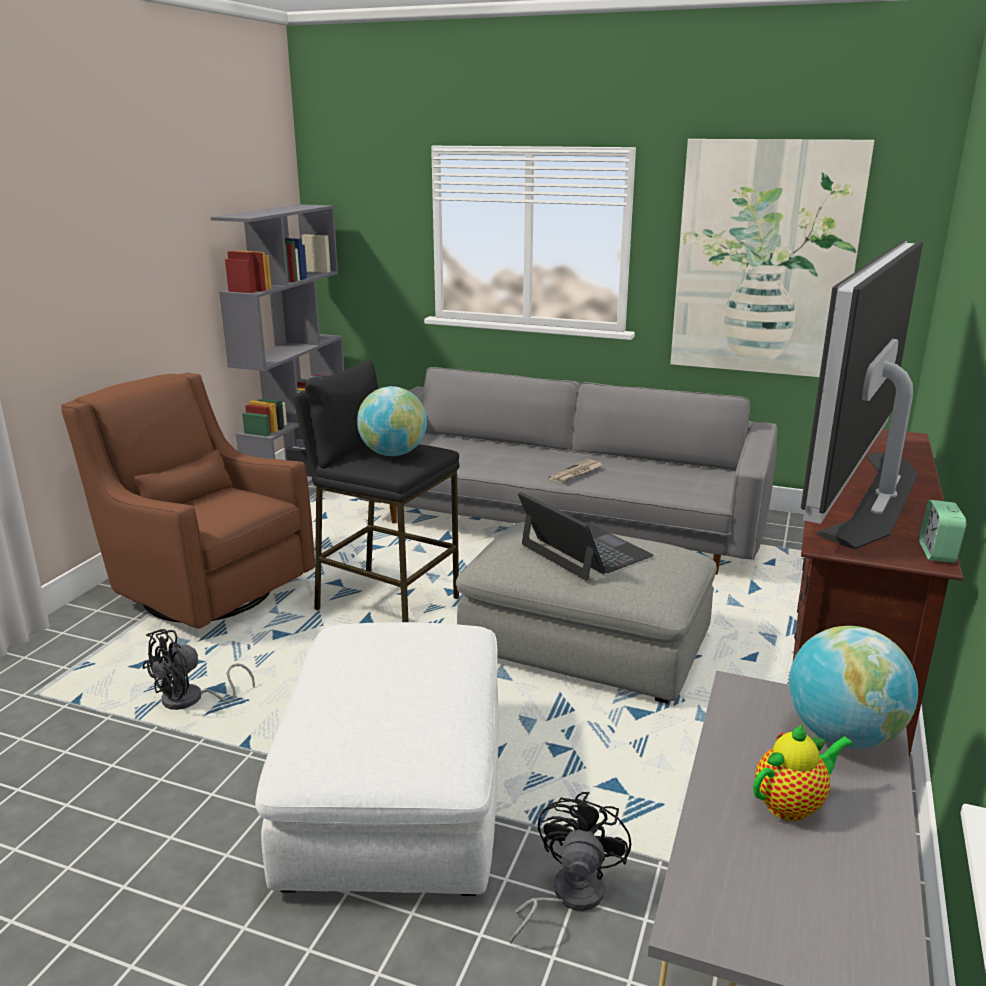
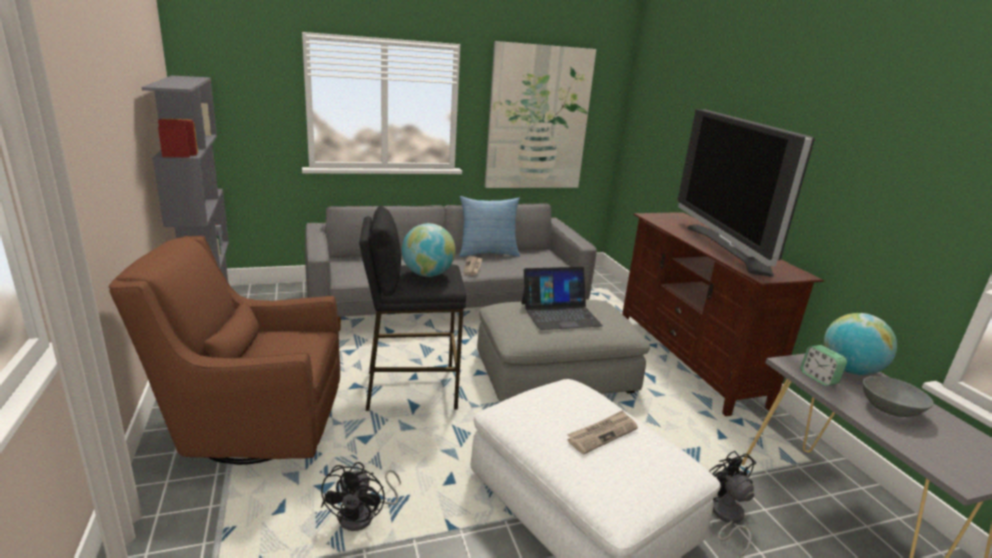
camera: 40 degrees left, 0 degrees up
laptop [518,492,653,581] -> laptop turned 150 degrees clockwise [522,267,603,330]
teapot [753,724,853,821] -> grey bowl [863,376,934,417]
alarm clock [919,500,966,563] -> alarm clock moved to [801,345,847,386]
none -> pillow [459,196,520,257]
none -> newspaper [567,410,638,454]

